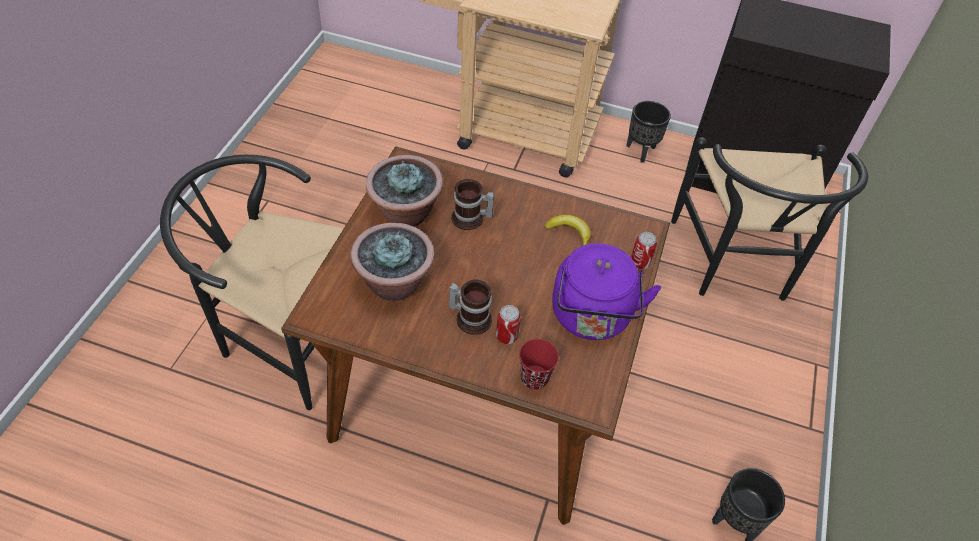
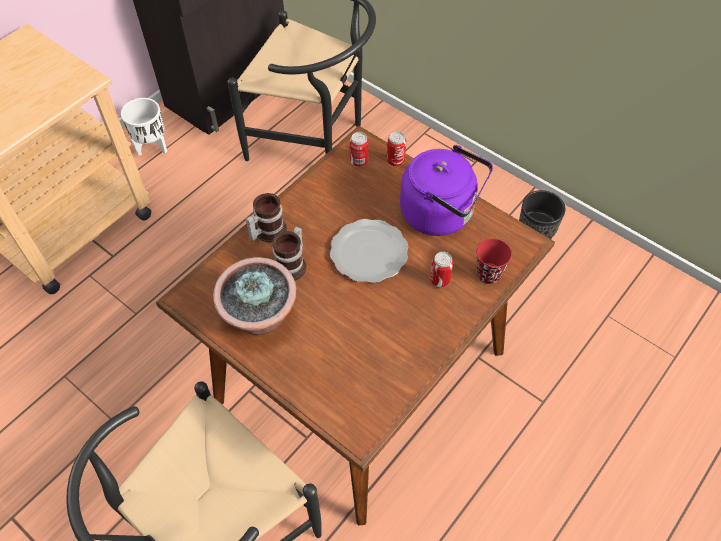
camera: 65 degrees left, 5 degrees up
potted plant [350,223,434,301] -> none
mug [449,279,492,335] -> mug moved to [246,193,287,243]
banana [545,215,591,246] -> none
black planter [626,101,671,163] -> white planter [121,98,167,156]
none -> plate [330,219,408,283]
none -> can [350,132,368,167]

